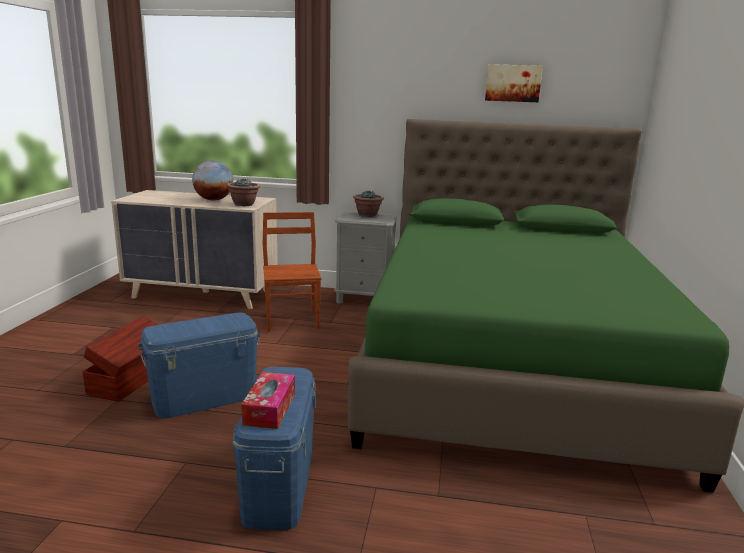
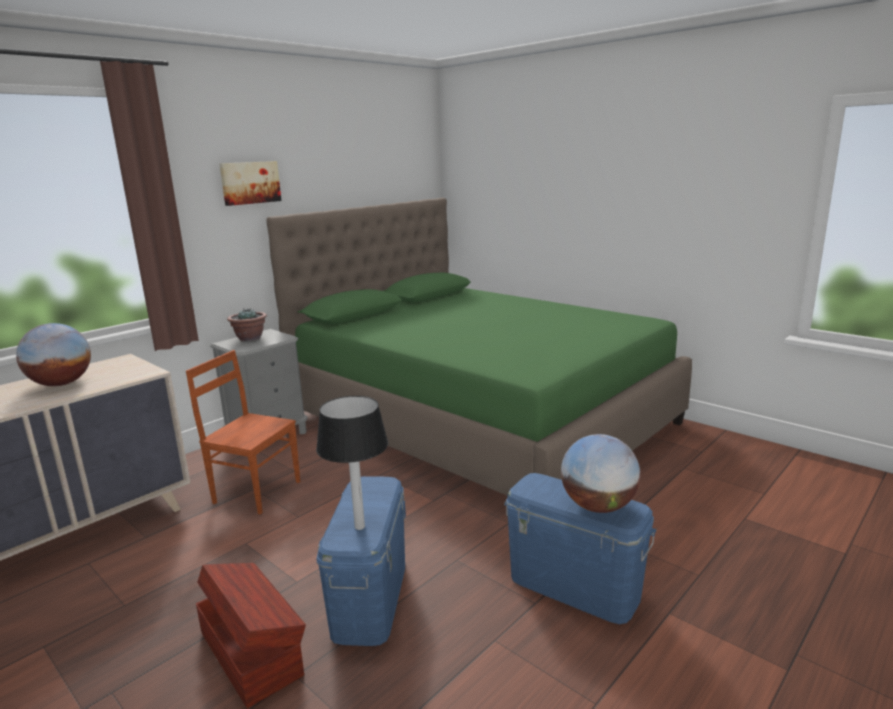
camera: 55 degrees left, 0 degrees up
potted plant [227,178,260,206] -> none
tissue box [241,372,295,429] -> globe [561,434,641,513]
picture [485,64,543,102] -> picture moved to [219,161,282,206]
none -> table lamp [316,396,388,530]

